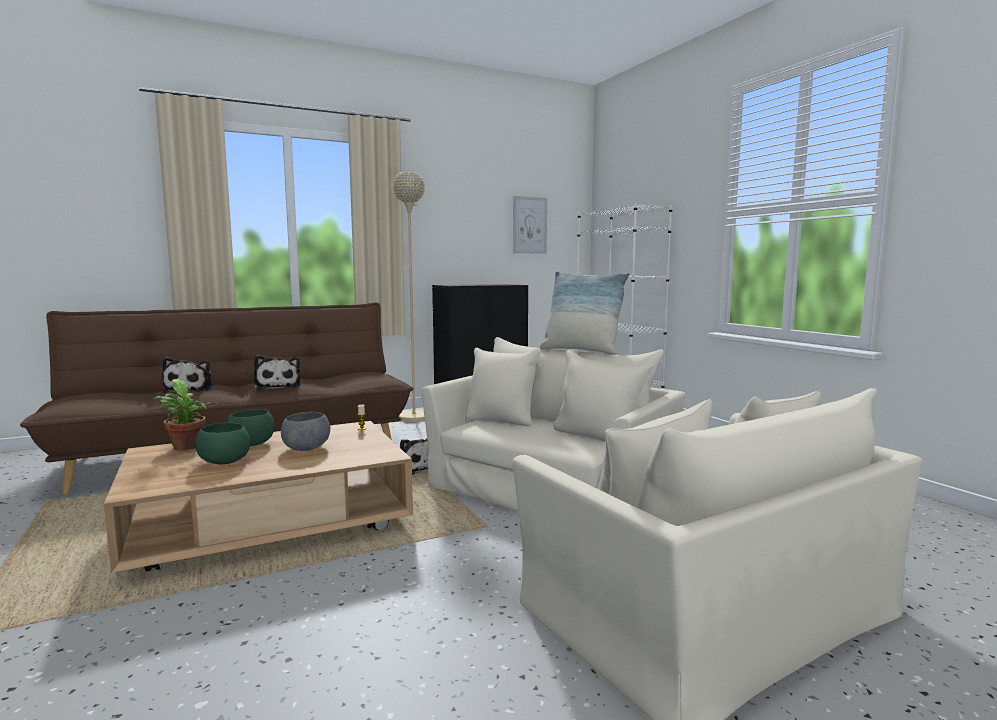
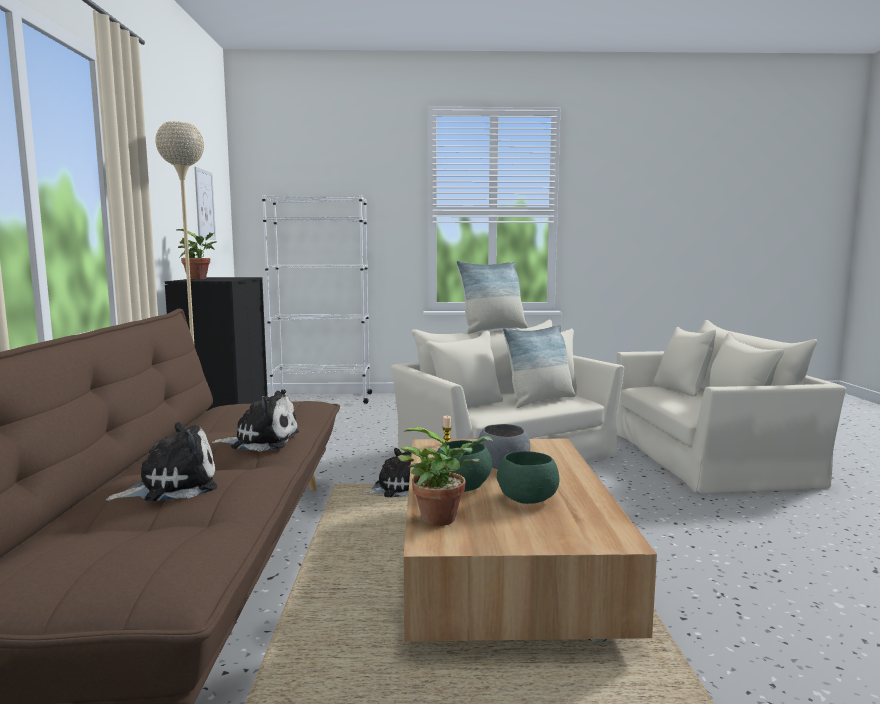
camera: 65 degrees left, 0 degrees up
plush toy [162,357,214,393] -> plush toy turned 45 degrees counterclockwise [105,422,218,502]
none -> potted plant [176,229,217,279]
none -> pillow [502,325,576,408]

